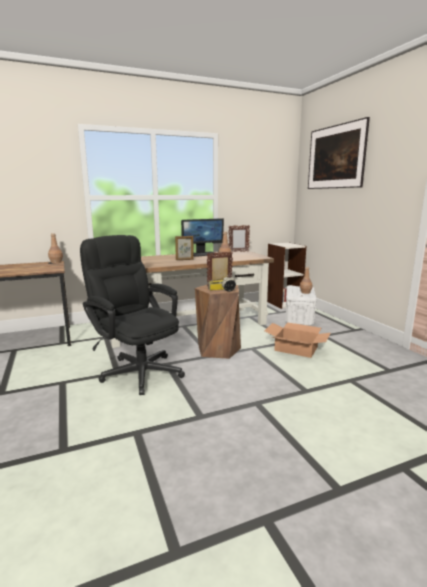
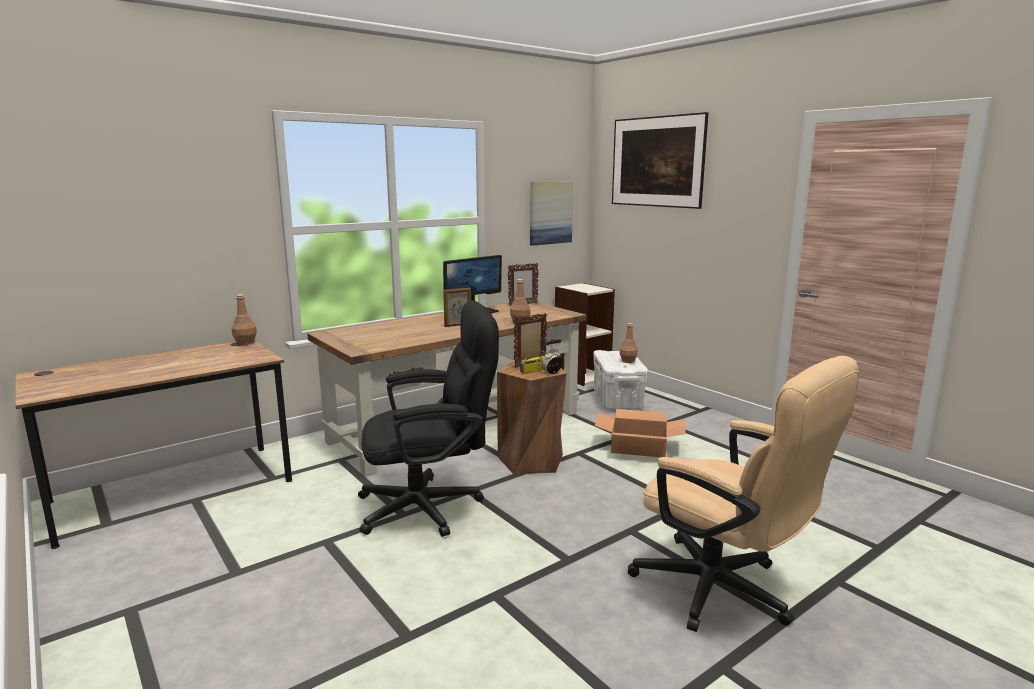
camera: 15 degrees left, 0 degrees up
black office chair [80,235,185,395] -> black office chair turned 135 degrees clockwise [358,300,499,537]
none -> picture [530,181,573,246]
none -> beige office chair [628,356,859,632]

